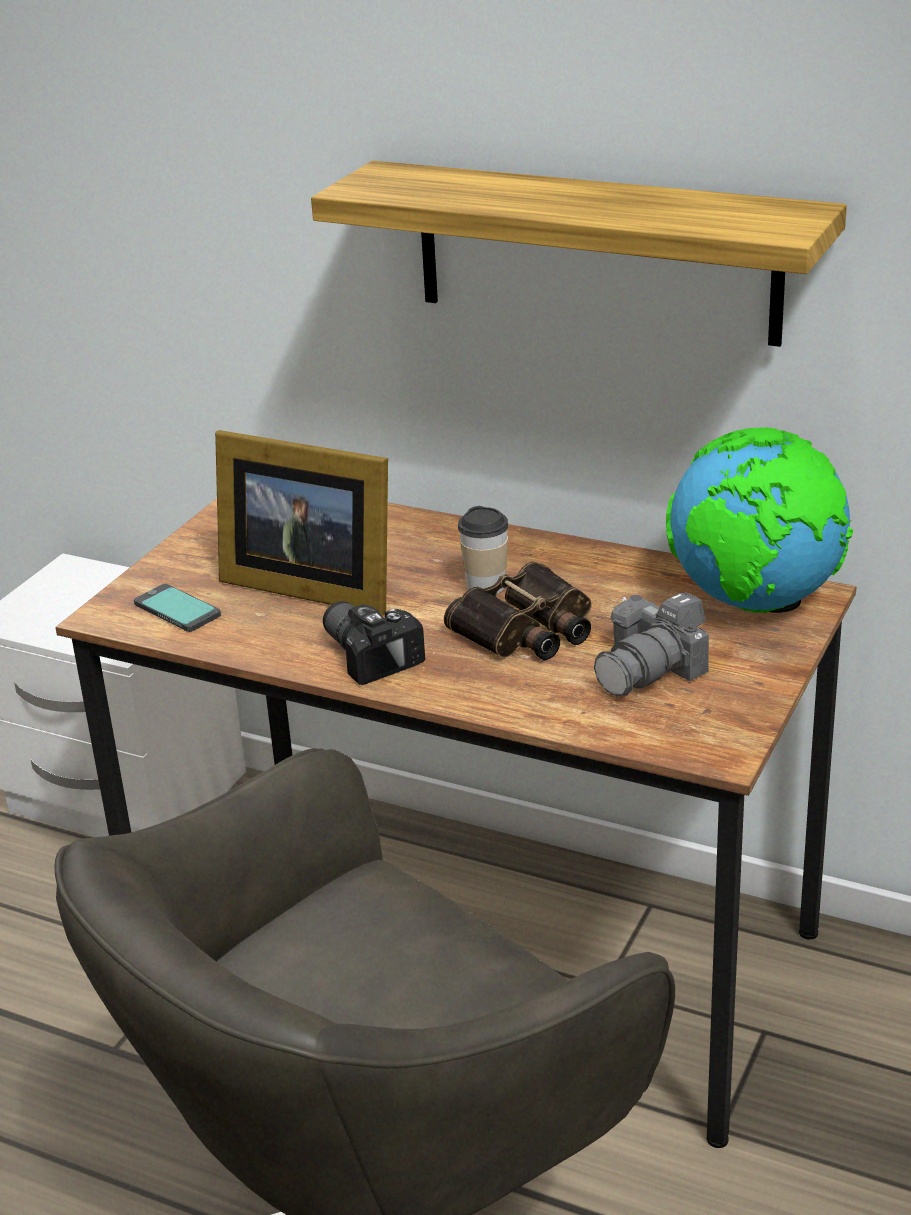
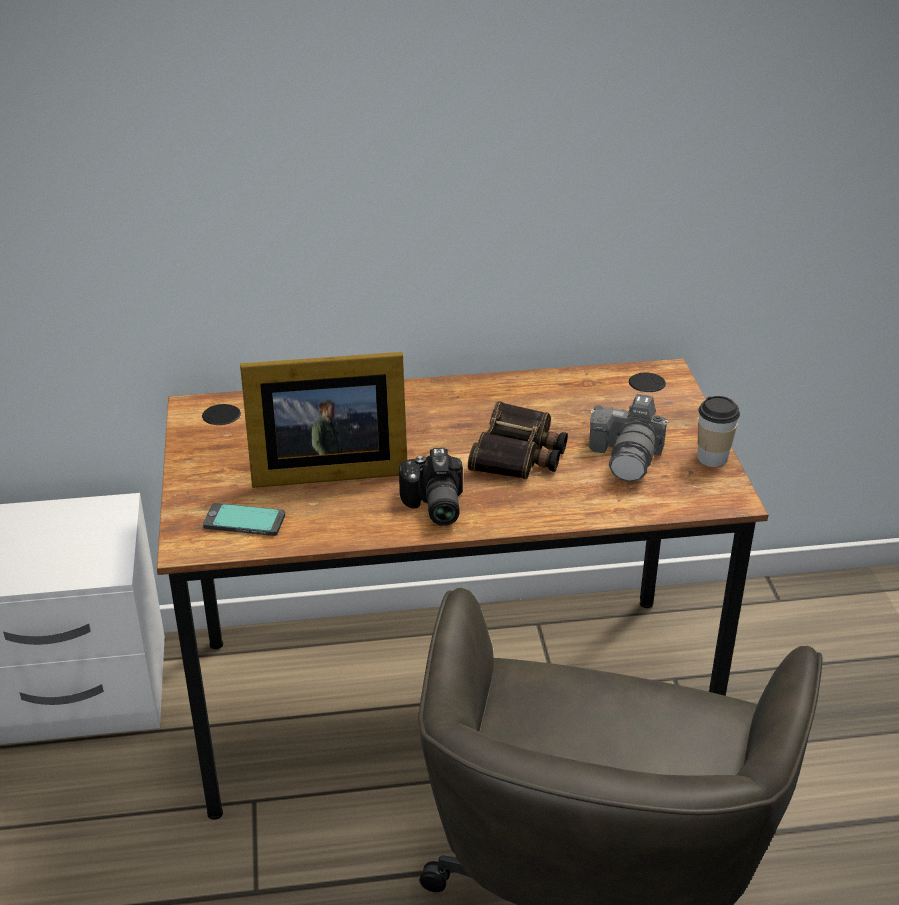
camera: 35 degrees left, 5 degrees up
shelf [311,161,847,347] -> none
camera [323,601,425,685] -> camera turned 120 degrees counterclockwise [399,448,463,526]
cup [458,506,509,594] -> cup moved to [697,396,740,467]
globe [666,427,853,613] -> none

